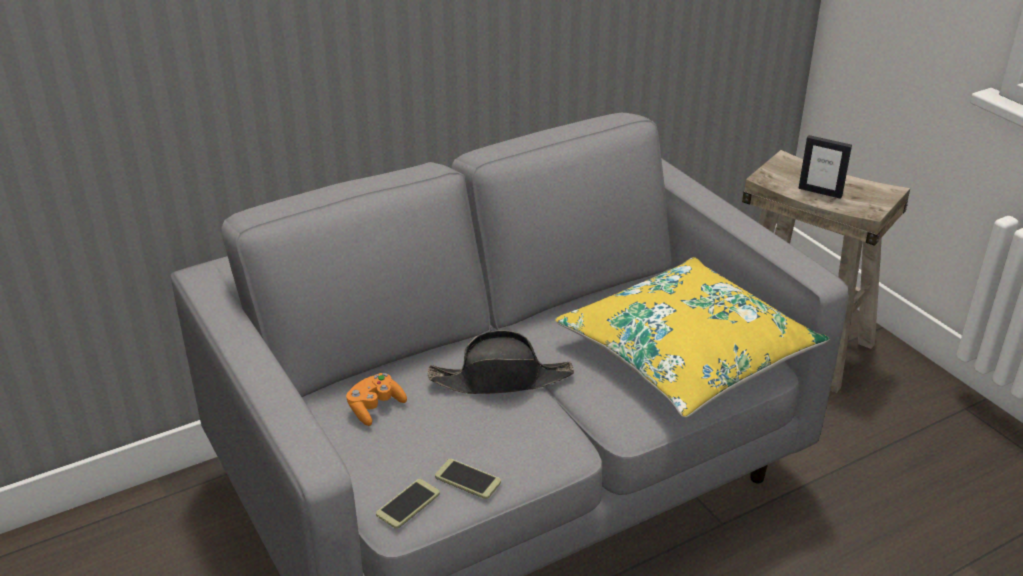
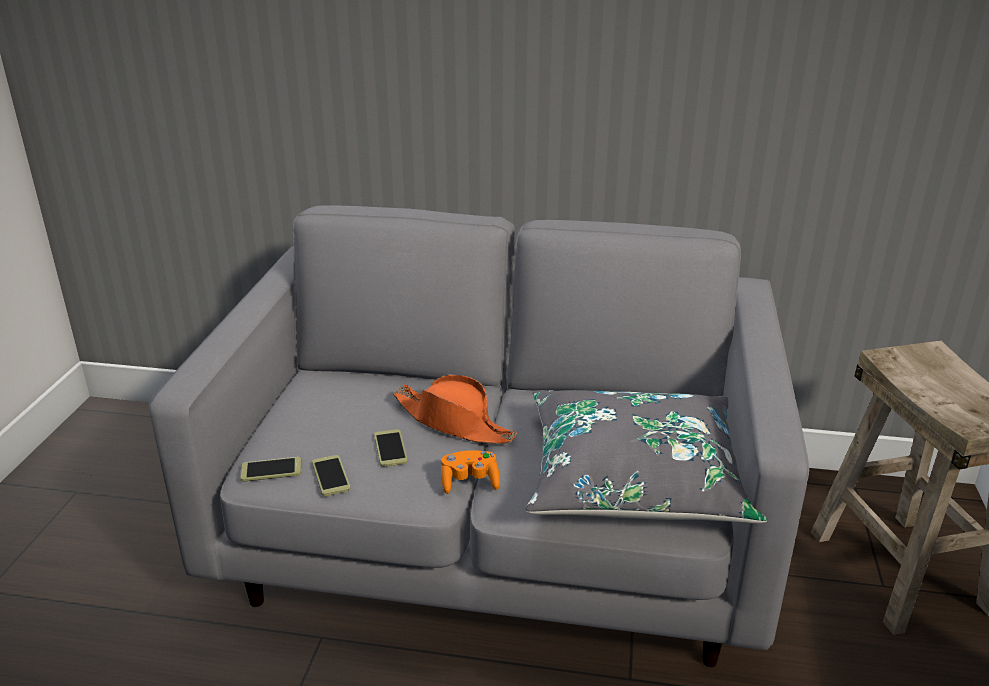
camera: 40 degrees right, 5 degrees down
orange game controller [346,373,407,426] -> orange game controller moved to [441,450,500,494]
black hat [428,330,574,394] -> orange hat [393,374,517,444]
yellow pillow [555,257,830,418] -> grey pillow [526,390,767,523]
picture frame [798,135,852,199] -> none
none -> phone [374,429,408,467]

